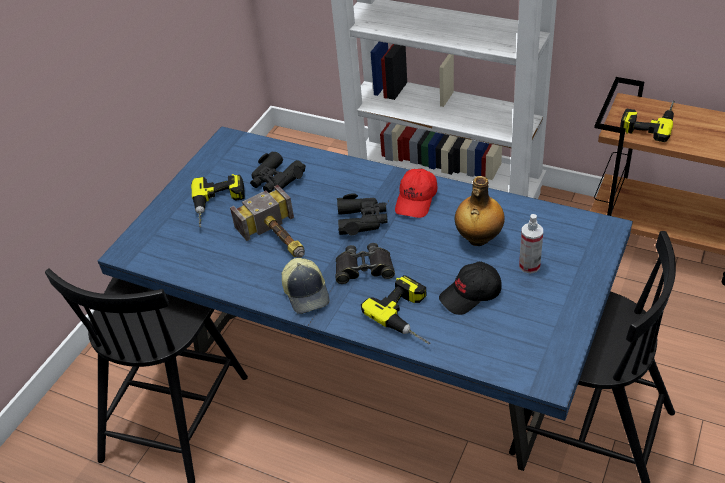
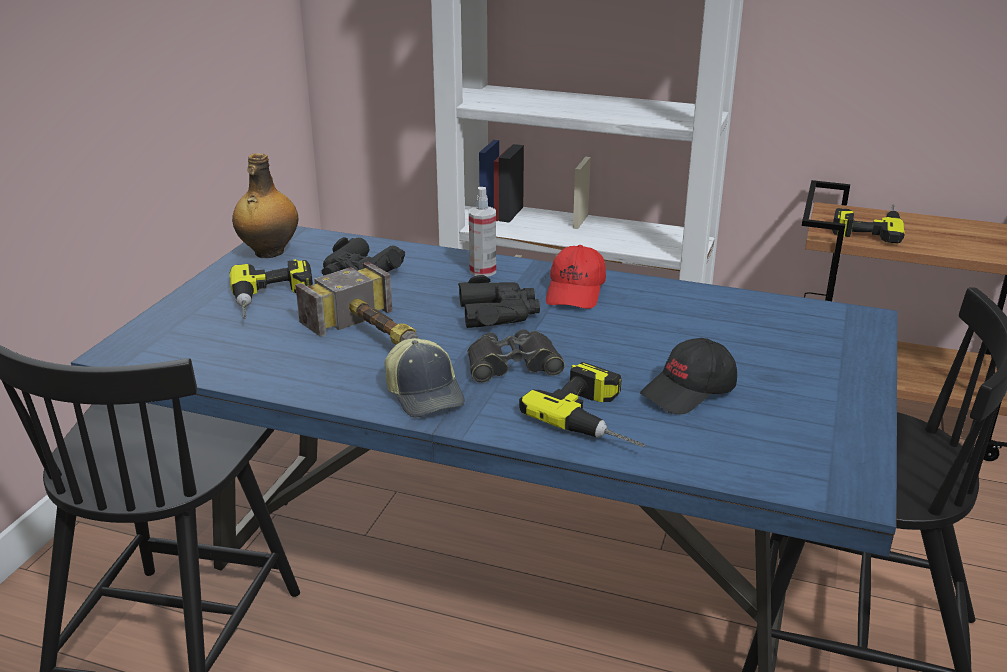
camera: 10 degrees left, 15 degrees down
bottle [455,176,505,246] -> bottle moved to [232,153,298,258]
spray bottle [519,214,543,274] -> spray bottle moved to [469,187,496,277]

